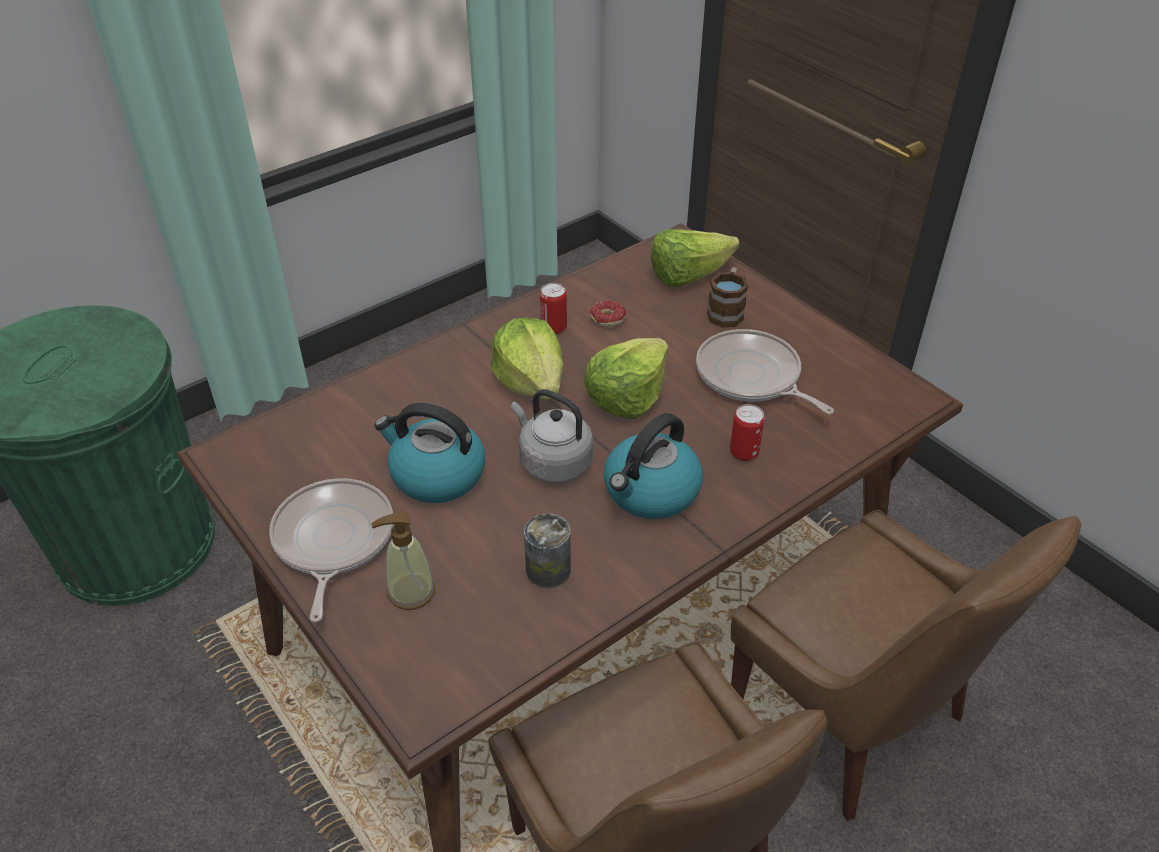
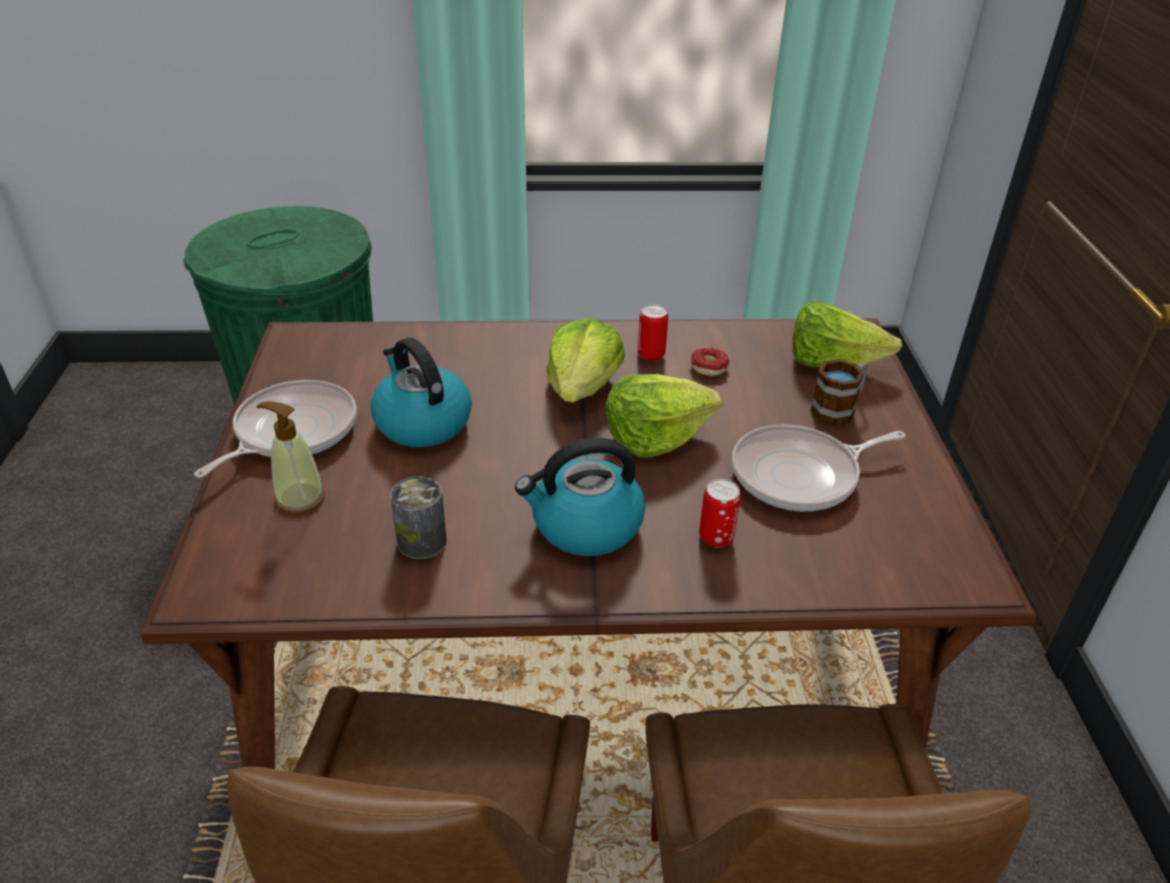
camera: 35 degrees right, 5 degrees down
grey kettle [511,389,593,483] -> none
frying pan [696,329,834,414] -> frying pan turned 105 degrees counterclockwise [732,424,906,511]

